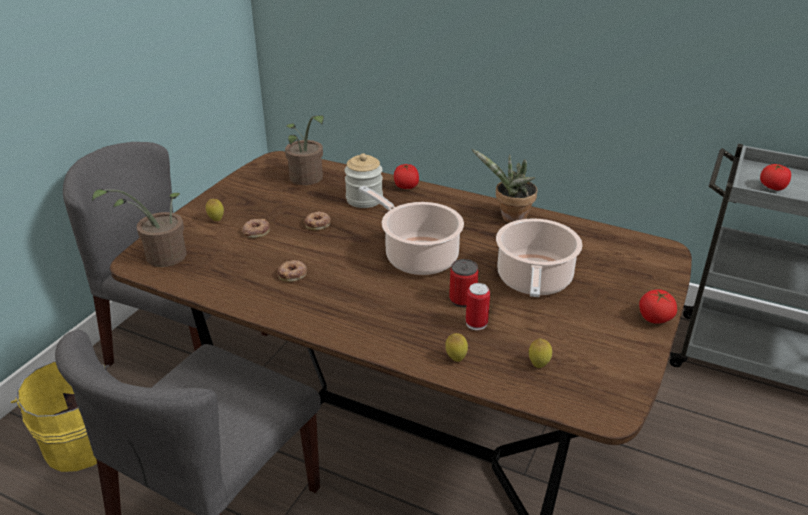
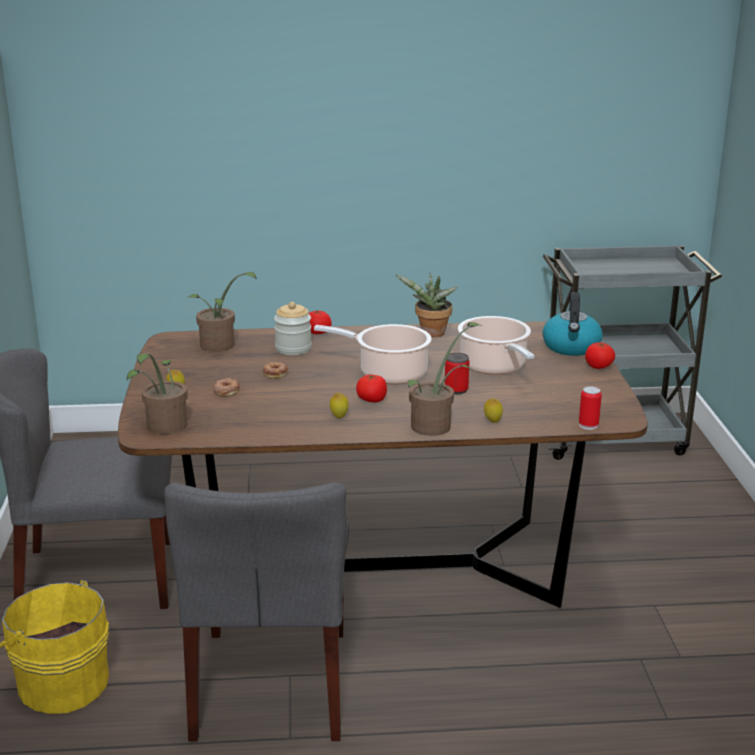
camera: 30 degrees left, 10 degrees down
donut [278,260,307,282] -> none
can [466,283,490,330] -> can moved to [579,386,602,430]
lemon [529,338,552,368] -> lemon moved to [330,393,349,418]
tomato [760,164,791,190] -> tomato moved to [356,375,387,402]
none -> potted plant [408,322,482,436]
none -> kettle [542,292,603,356]

